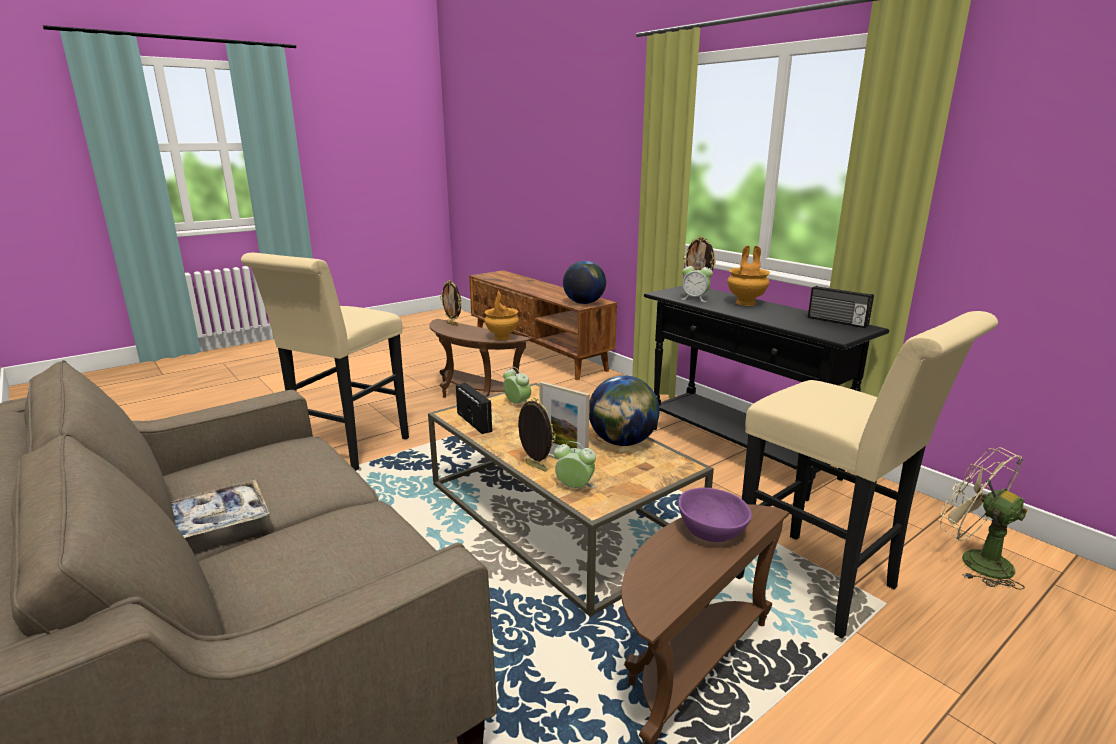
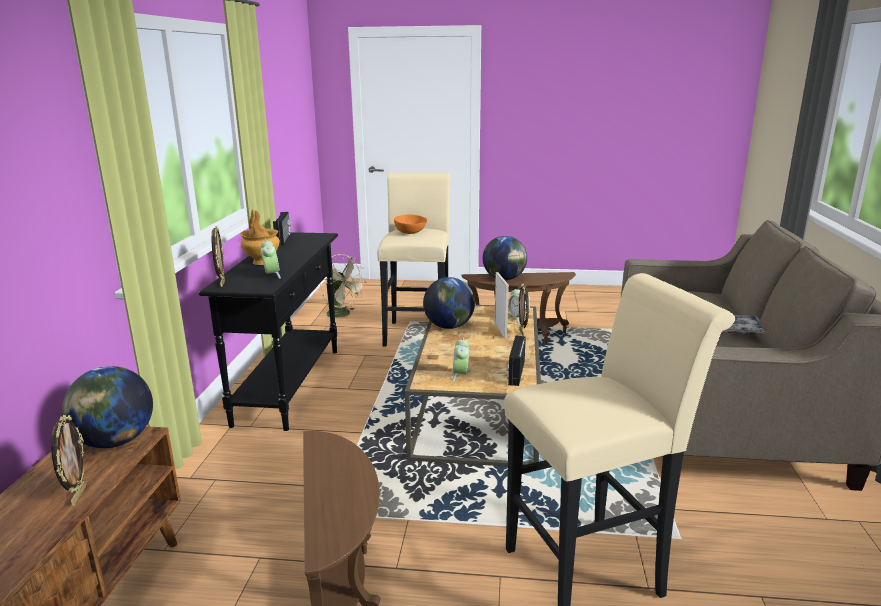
camera: 135 degrees left, 0 degrees up
picture frame [440,280,461,326] -> picture frame moved to [51,415,87,506]
brown vase [484,290,519,341] -> none
purple bowl [679,488,752,542] -> globe [483,236,527,280]
beige fan [940,447,1028,590] -> beige fan turned 60 degrees counterclockwise [320,254,366,321]
none -> orange bowl [394,215,427,234]

